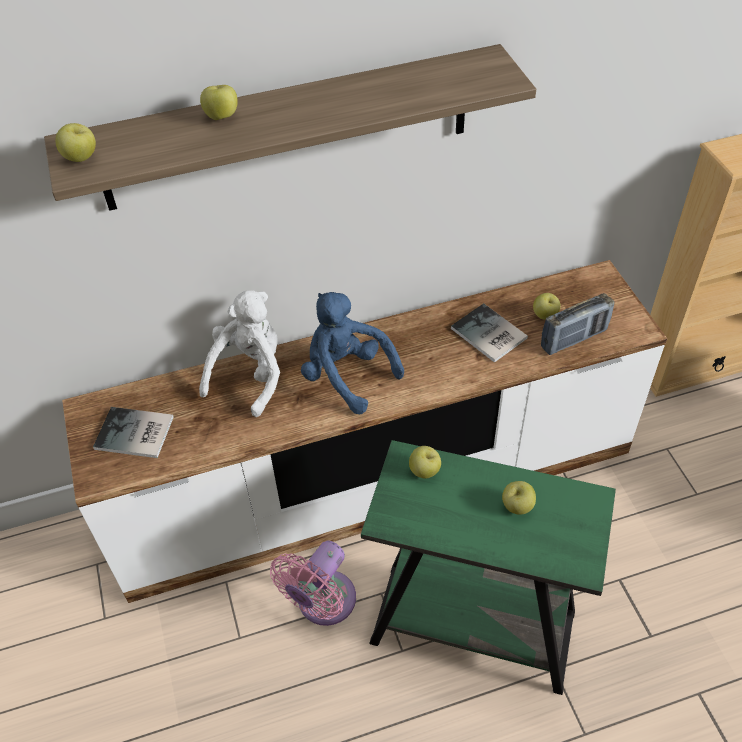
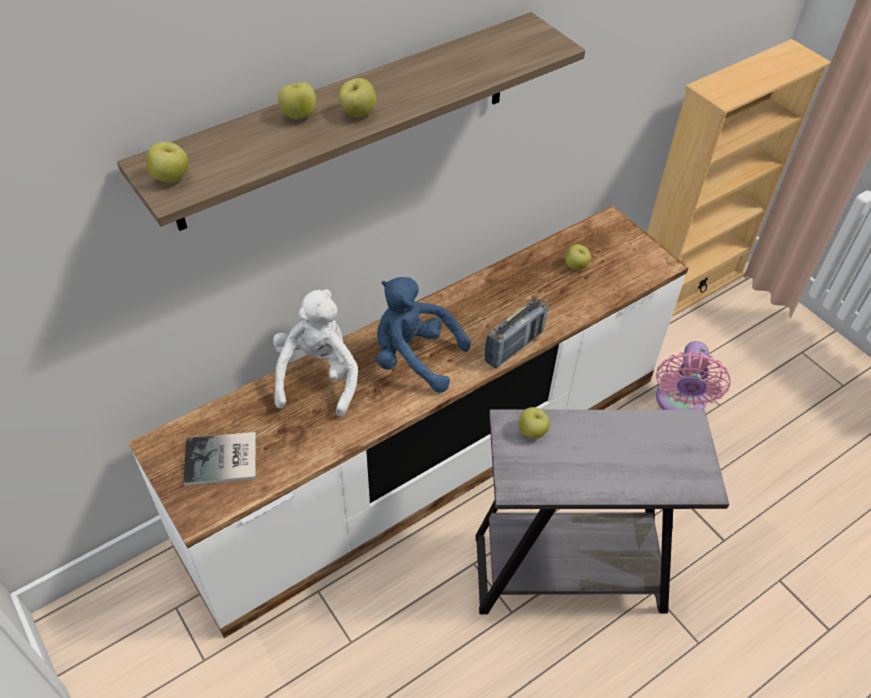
camera: 20 degrees left, 0 degrees up
pink fan [270,541,356,626] -> pink fan moved to [656,341,731,410]
green side table [361,440,616,695] -> grey side table [476,410,729,614]
book [451,303,528,363] -> none
apple [502,481,536,515] -> apple moved to [339,78,376,117]
radio [541,293,614,355] -> radio moved to [485,297,548,369]

